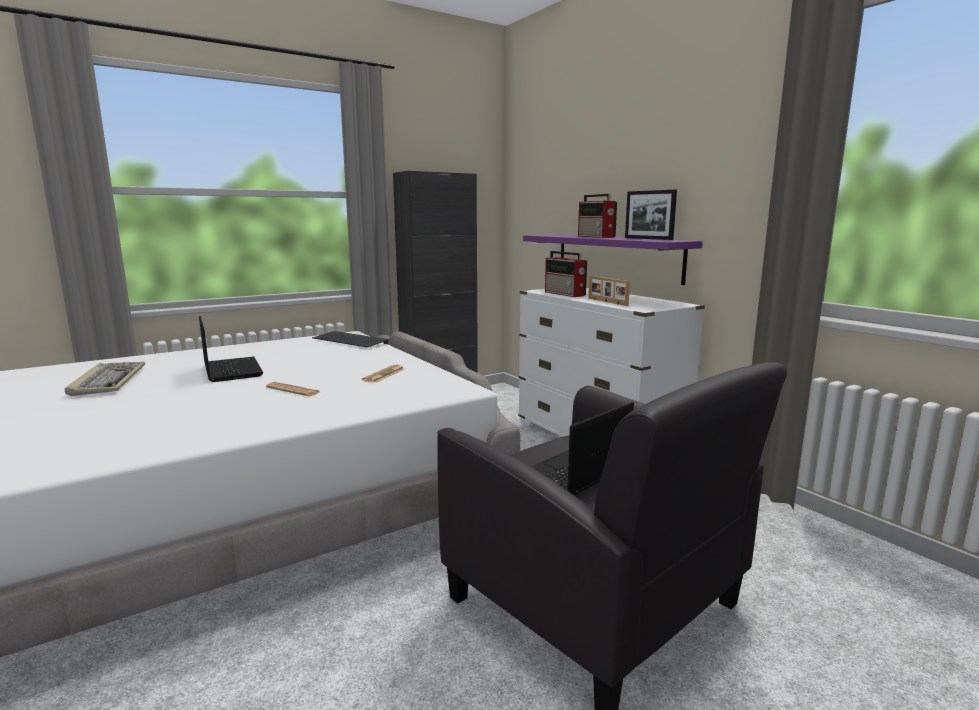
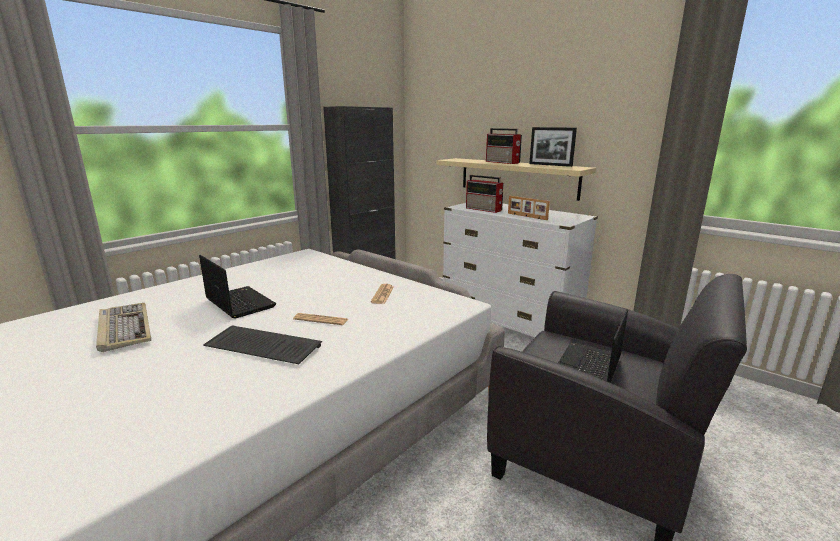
camera: 15 degrees left, 5 degrees up
keyboard [312,331,389,348] -> keyboard moved to [203,325,322,364]
purple shelf [523,235,703,285] -> beige shelf [436,158,596,201]

